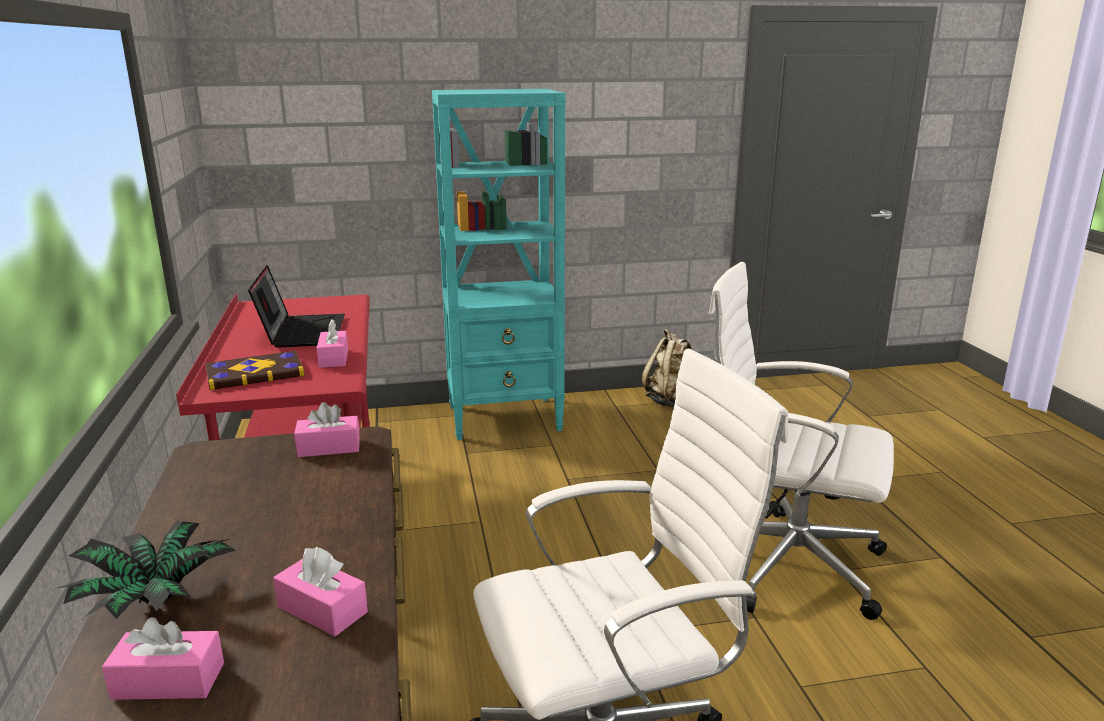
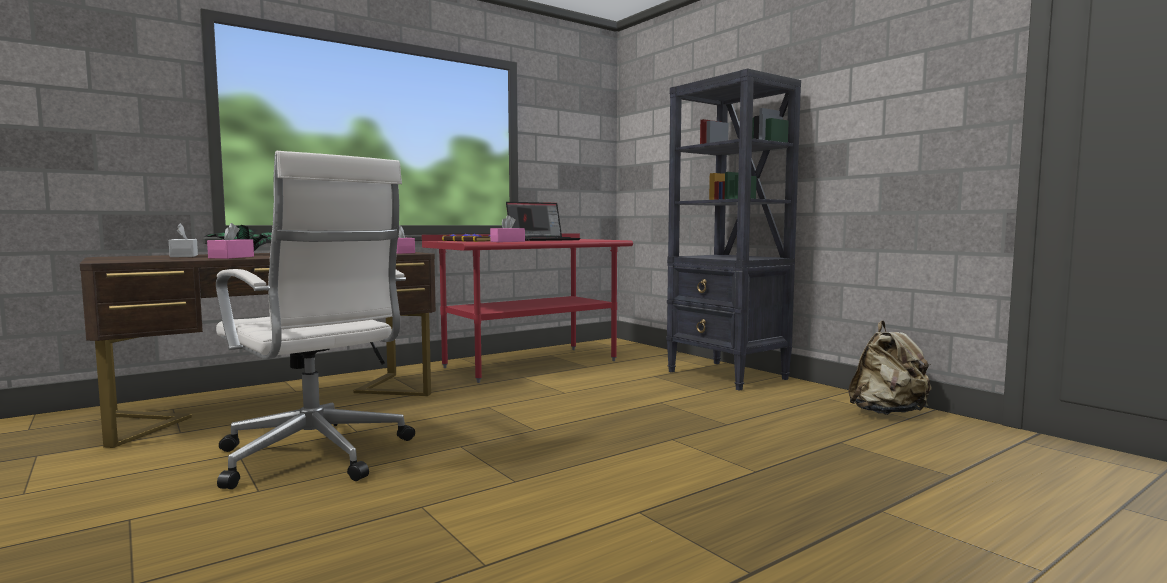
camera: 65 degrees right, 15 degrees down
pink tissue box [102,617,224,700] -> white tissue box [169,223,198,257]
turquoise bookcase [432,89,566,440] -> black bookcase [666,68,801,391]
white office chair [709,262,894,620] -> none

